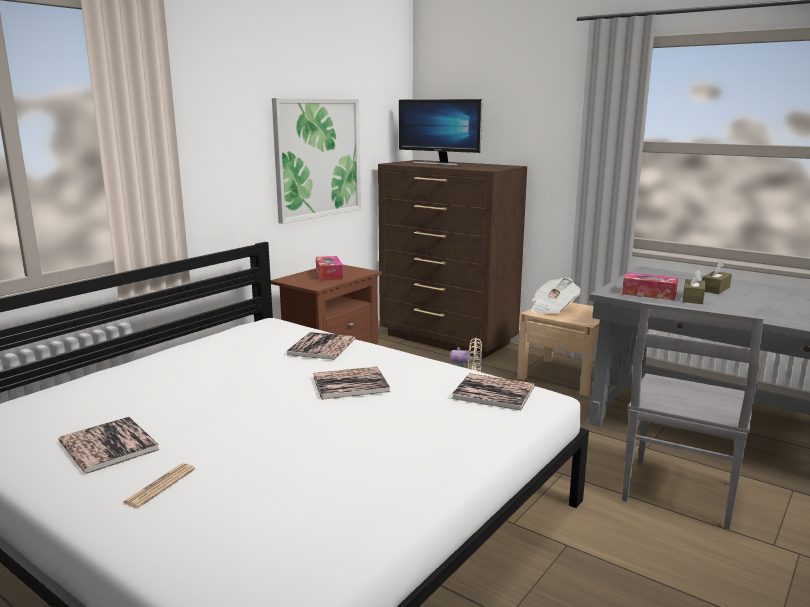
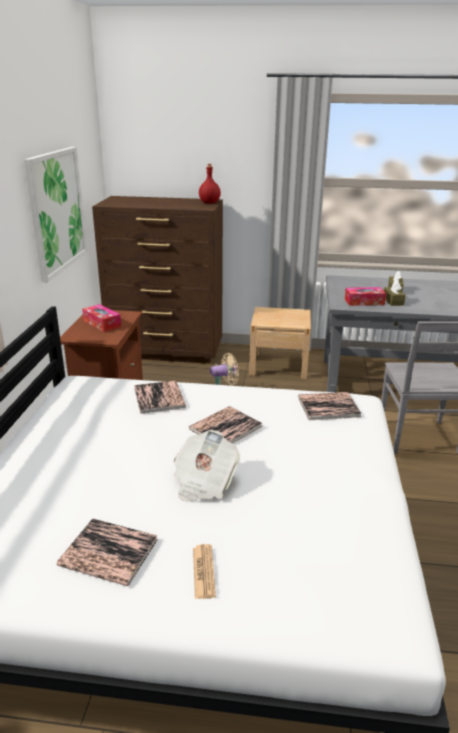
camera: 30 degrees left, 10 degrees up
monitor [399,99,482,166] -> none
newspaper [531,278,580,314] -> newspaper moved to [174,430,240,502]
none -> red bottle [199,164,221,204]

